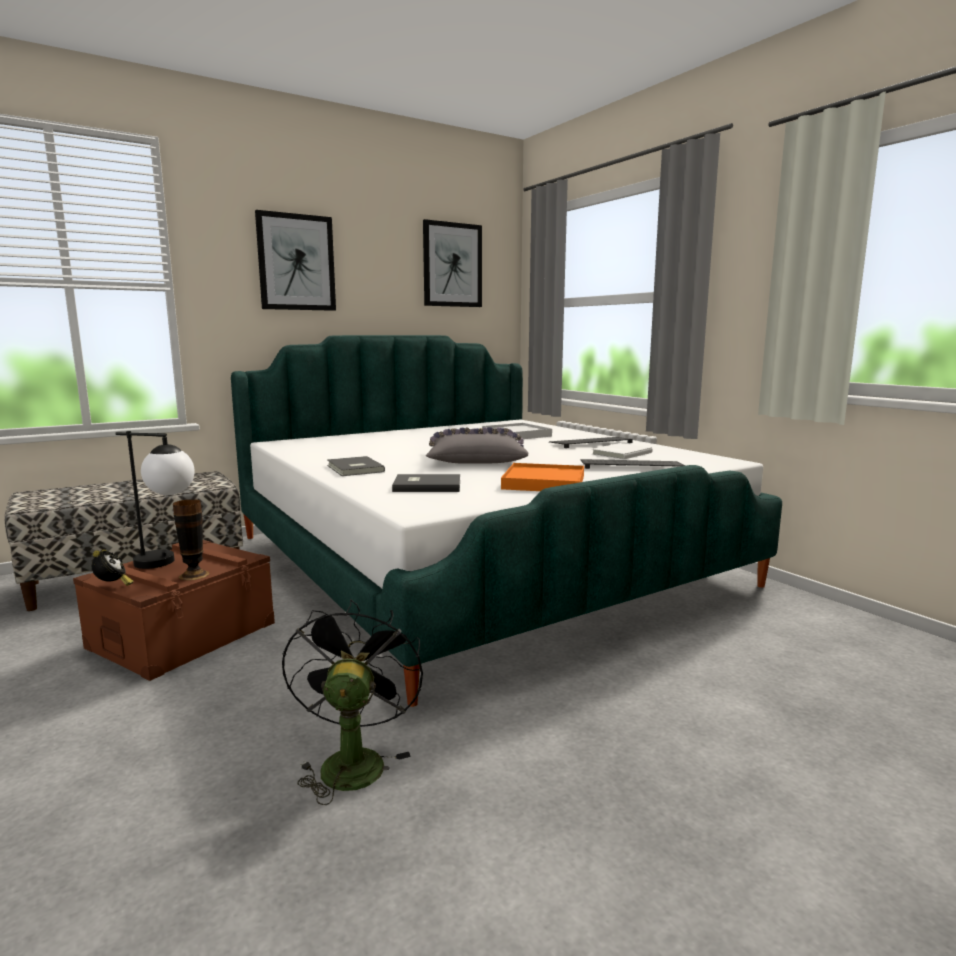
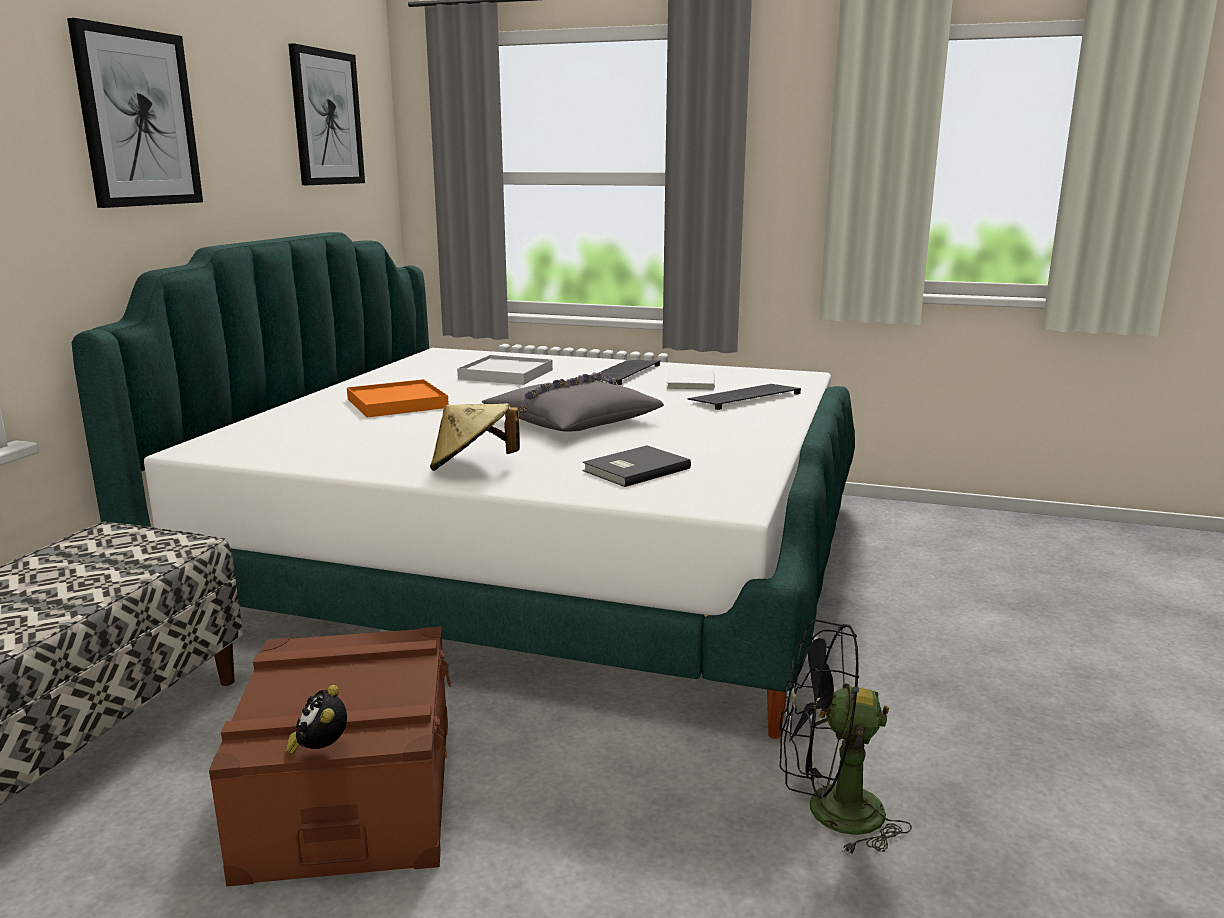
camera: 40 degrees left, 5 degrees up
alarm clock [92,549,133,586] -> alarm clock turned 135 degrees counterclockwise [286,685,347,754]
table lamp [115,431,195,569] -> none
vase [173,499,210,581] -> none
black fan [282,599,423,805] -> black fan turned 45 degrees counterclockwise [779,620,912,855]
grey book [327,456,385,476] -> beige hat [430,403,520,471]
orange tray [501,463,584,491] -> orange tray moved to [347,379,449,418]

